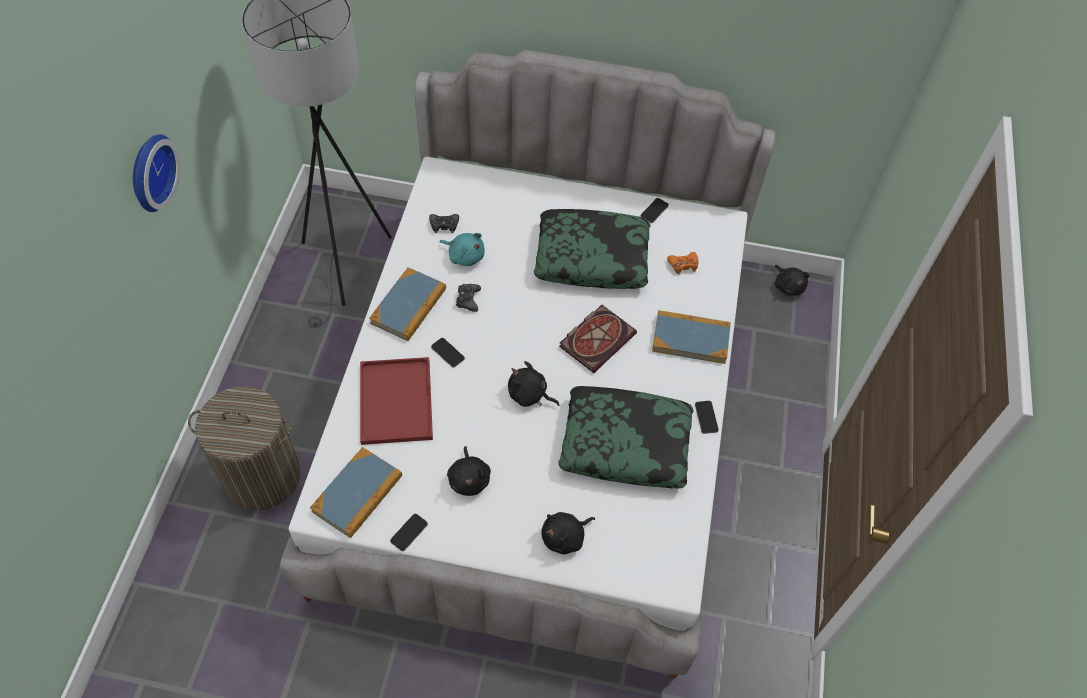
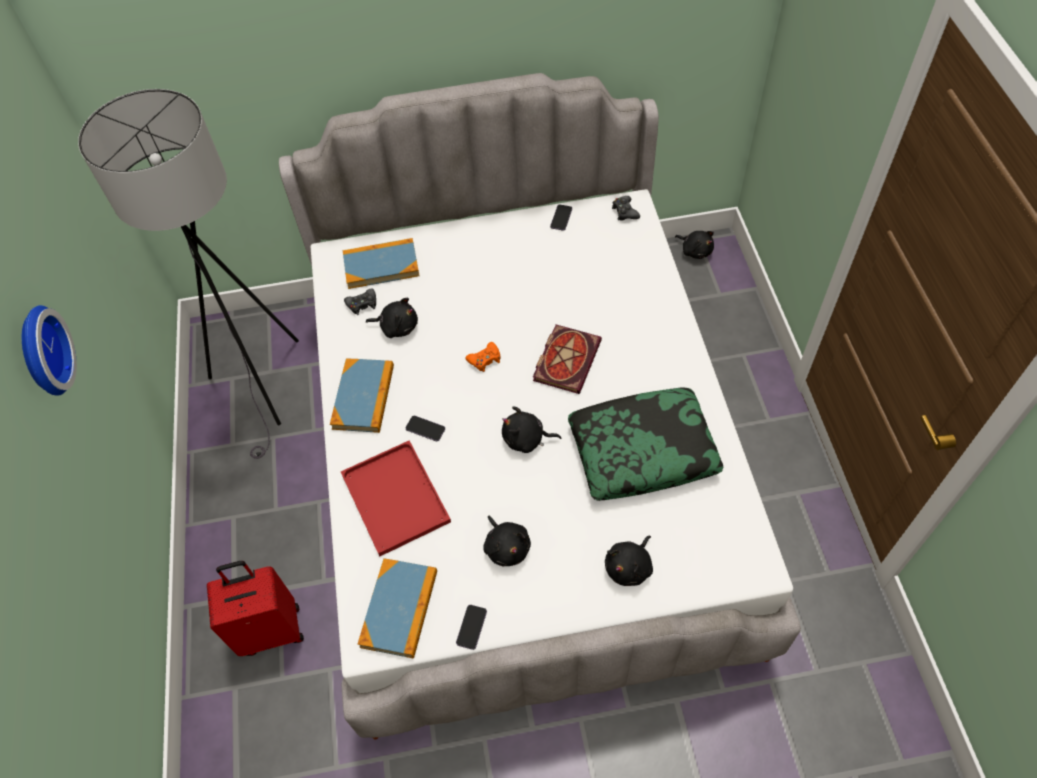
camera: 15 degrees left, 0 degrees up
laundry basket [188,386,301,510] -> red suitcase [207,561,304,656]
turquoise plush toy [439,233,485,266] -> black plush toy [366,298,418,338]
black game controller [456,284,481,312] -> black game controller moved to [612,196,640,221]
pillow [534,209,650,289] -> none
book [652,310,731,364] -> book moved to [343,238,420,289]
orange game controller [667,252,698,275] -> orange game controller moved to [465,342,501,372]
phone [695,401,719,434] -> none

